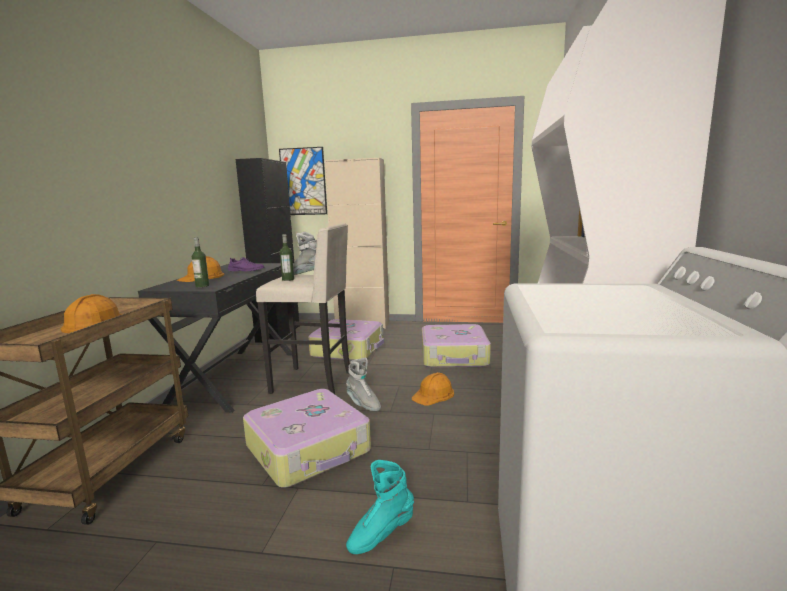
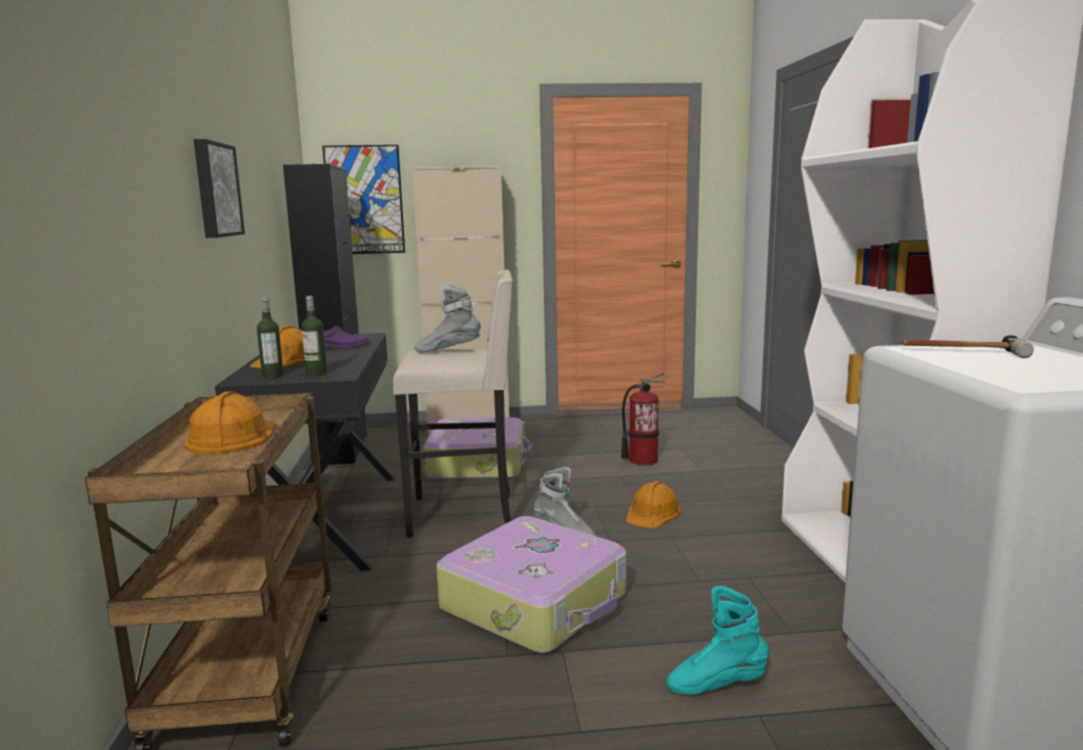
camera: 15 degrees left, 0 degrees up
bottle [280,234,294,281] -> bottle moved to [257,297,284,378]
turquoise boot [346,460,414,554] -> turquoise boot turned 45 degrees clockwise [666,586,769,695]
suitcase [422,324,491,368] -> fire extinguisher [621,372,664,465]
none -> picture [194,139,245,238]
none -> hammer [902,335,1034,358]

